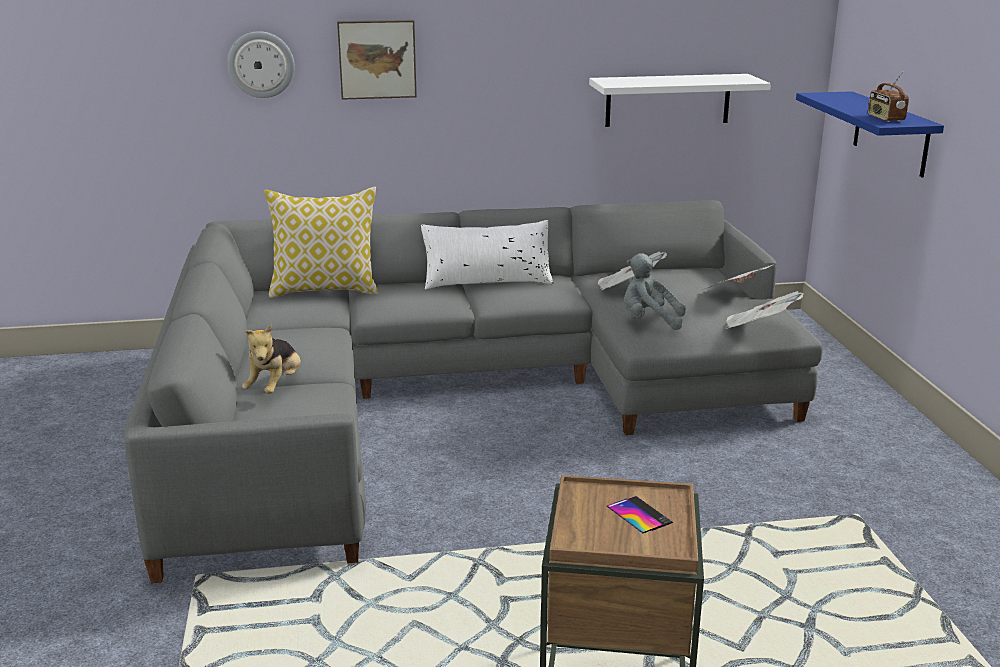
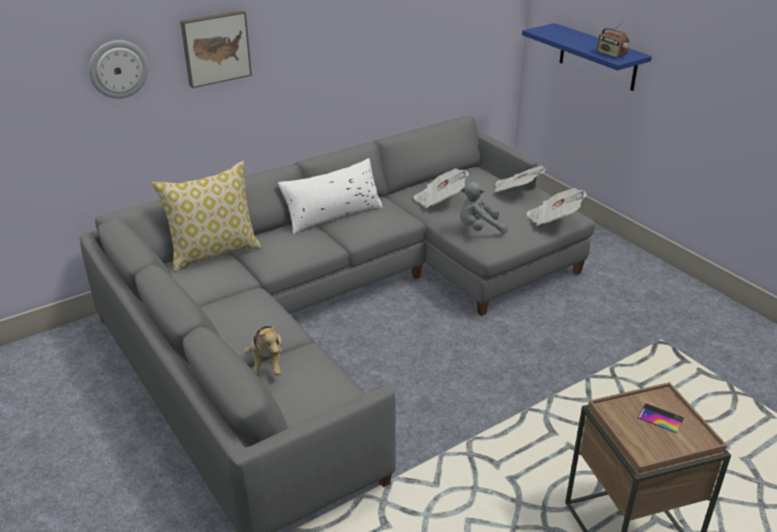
camera: 25 degrees left, 10 degrees up
white shelf [589,74,771,127] -> none

